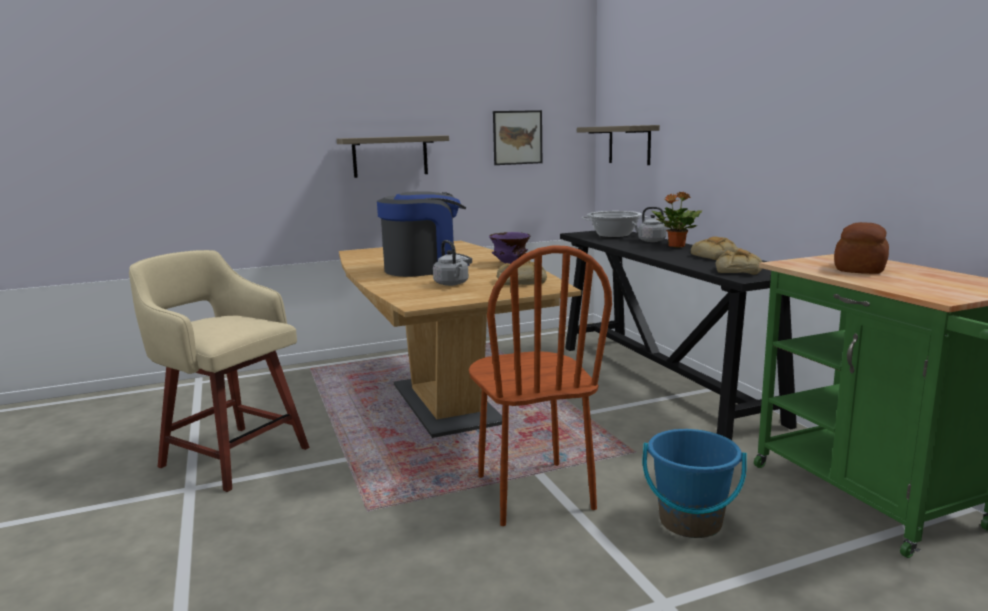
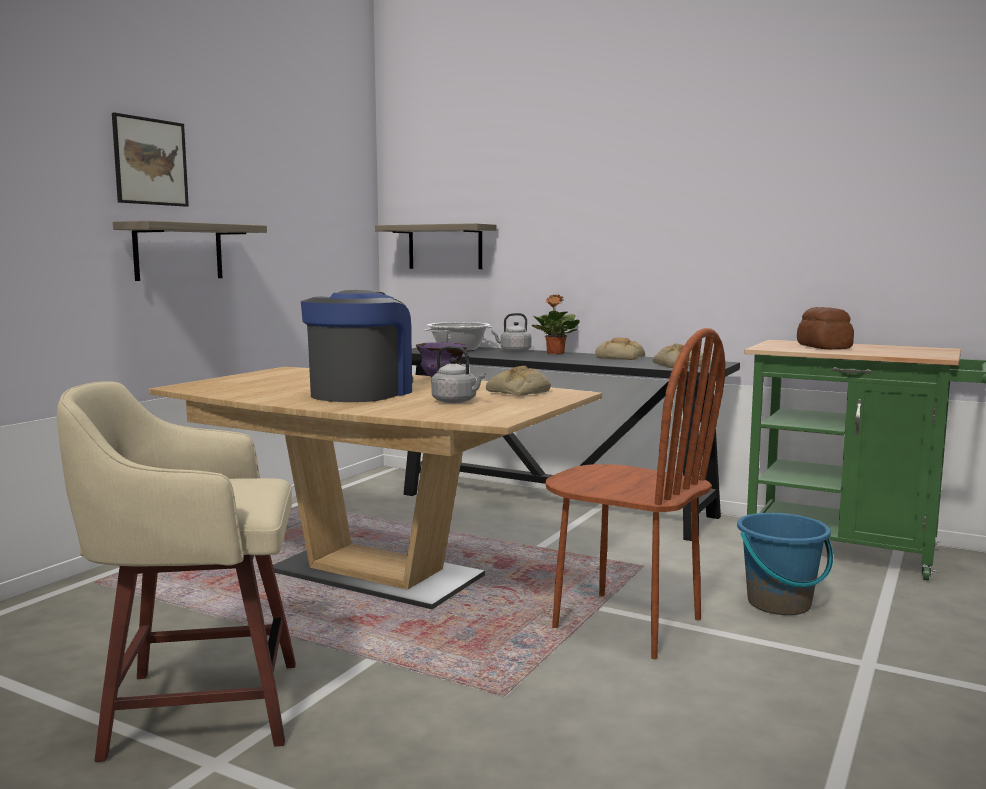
camera: 40 degrees left, 5 degrees down
picture [493,110,542,165] -> picture moved to [112,112,189,207]

